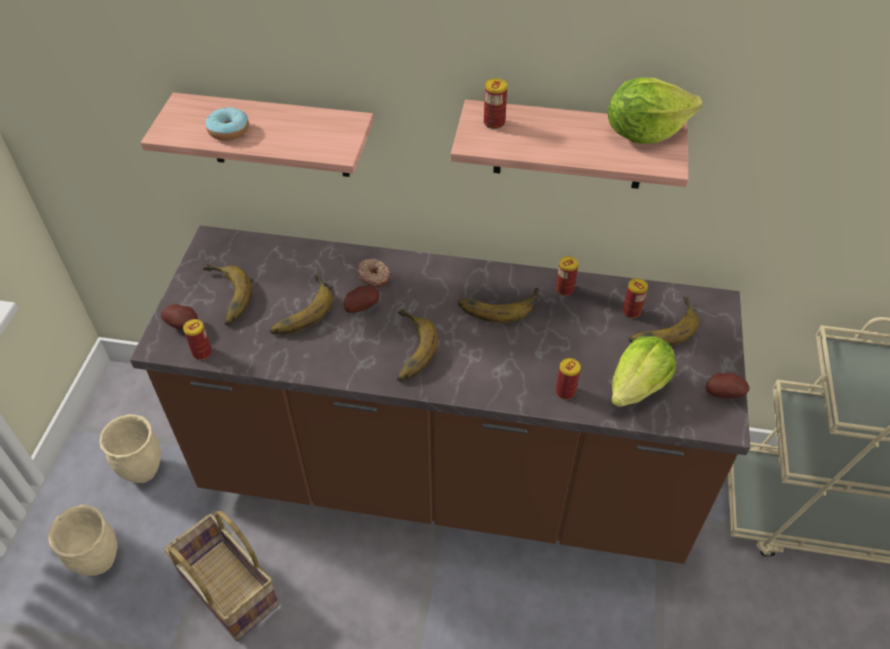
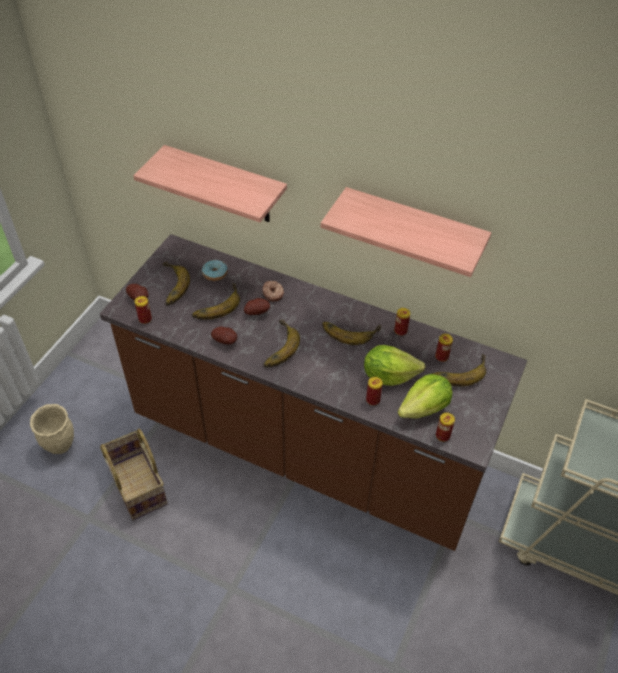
camera: 15 degrees right, 0 degrees up
beige planter [100,414,161,483] -> none
donut [206,107,249,141] -> donut moved to [202,260,228,281]
can [484,78,507,129] -> can moved to [436,412,455,442]
lettuce [608,78,702,144] -> lettuce moved to [364,345,426,386]
potato [705,373,749,399] -> potato moved to [211,327,237,345]

